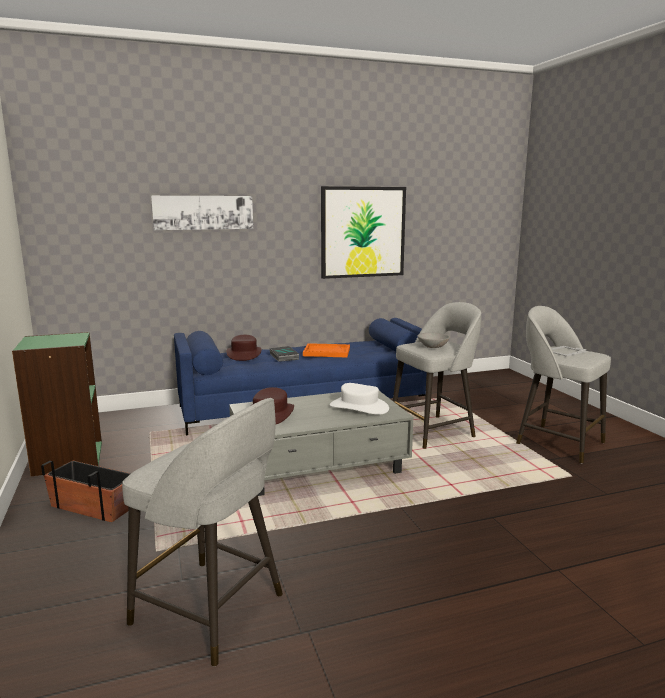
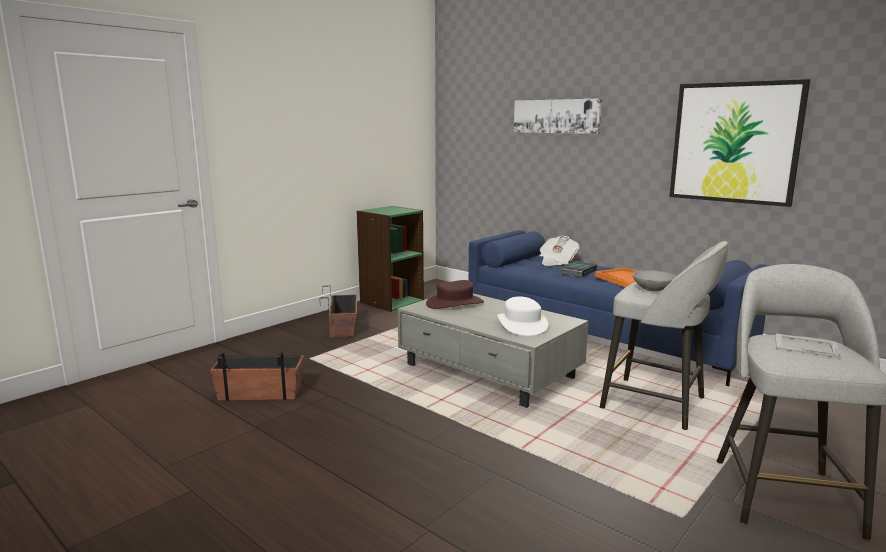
camera: 60 degrees right, 0 degrees up
grey stool [122,398,283,667] -> planter [210,352,304,401]
brown hat [227,335,262,361] -> newspaper [539,236,580,266]

